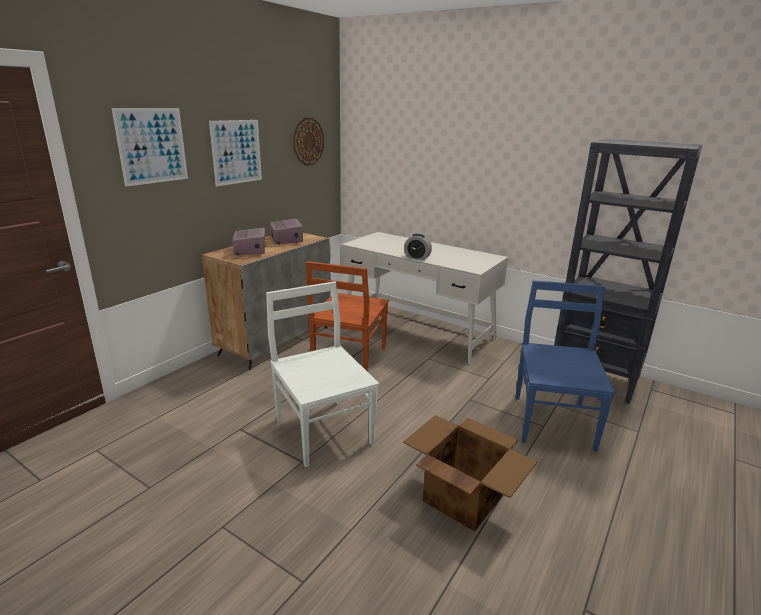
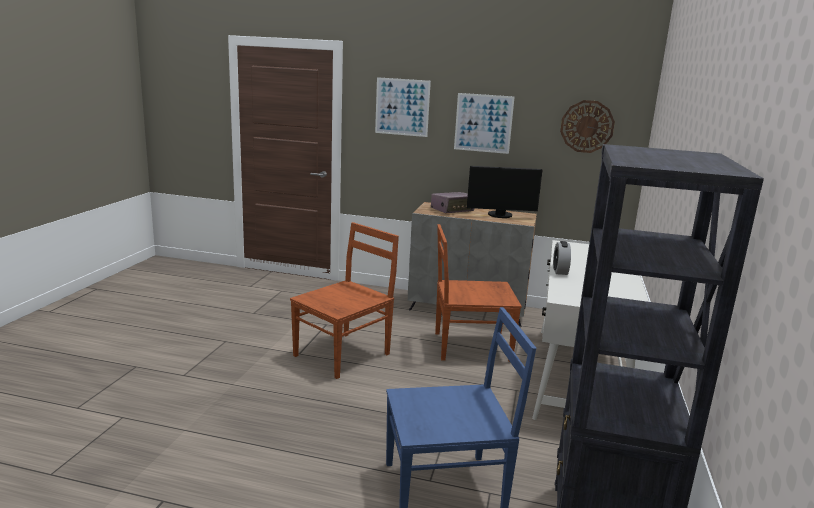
camera: 70 degrees right, 5 degrees down
white chair [266,281,379,467] -> brown chair [290,222,399,379]
radio [270,219,303,244] -> monitor [467,166,543,218]
cardboard box [403,415,537,532] -> none

